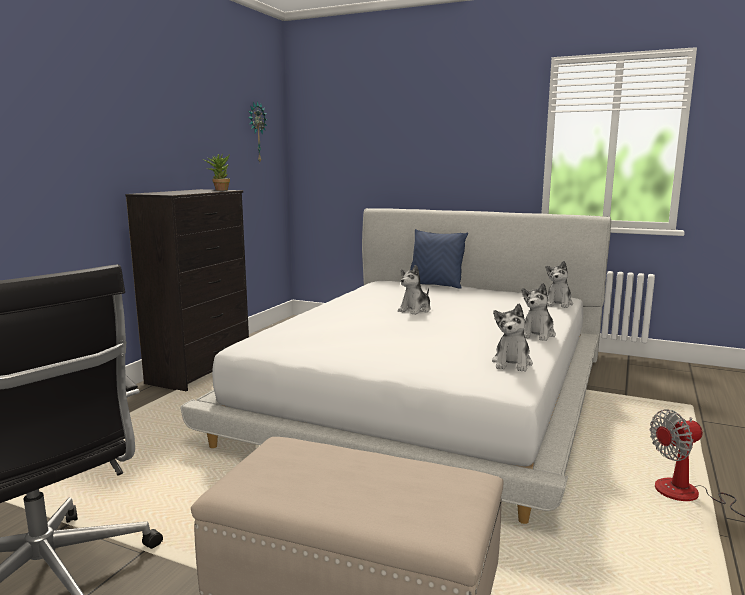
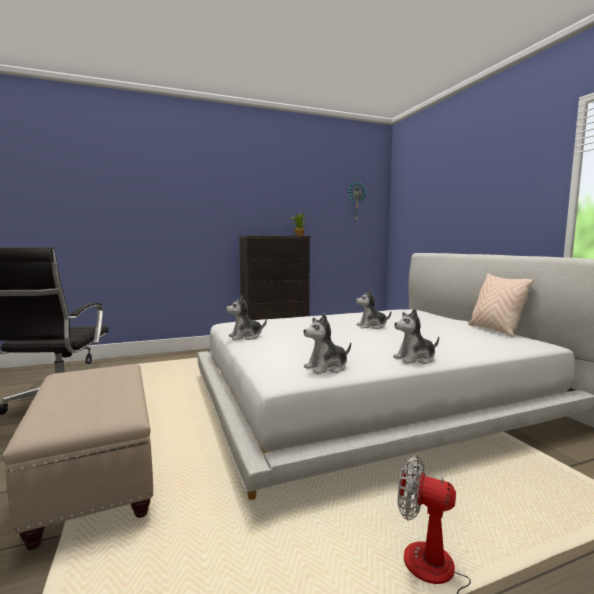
camera: 45 degrees right, 5 degrees down
blue pillow [410,229,468,289] -> none
plush toy [546,261,573,308] -> plush toy moved to [226,295,267,340]
none -> beige pillow [468,273,534,337]

